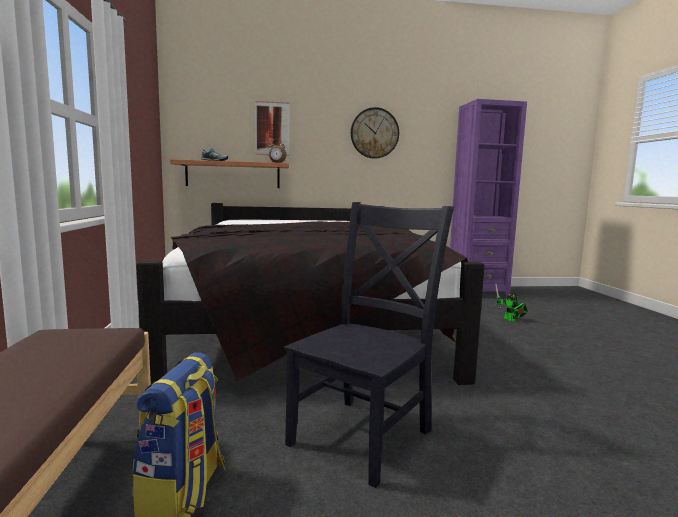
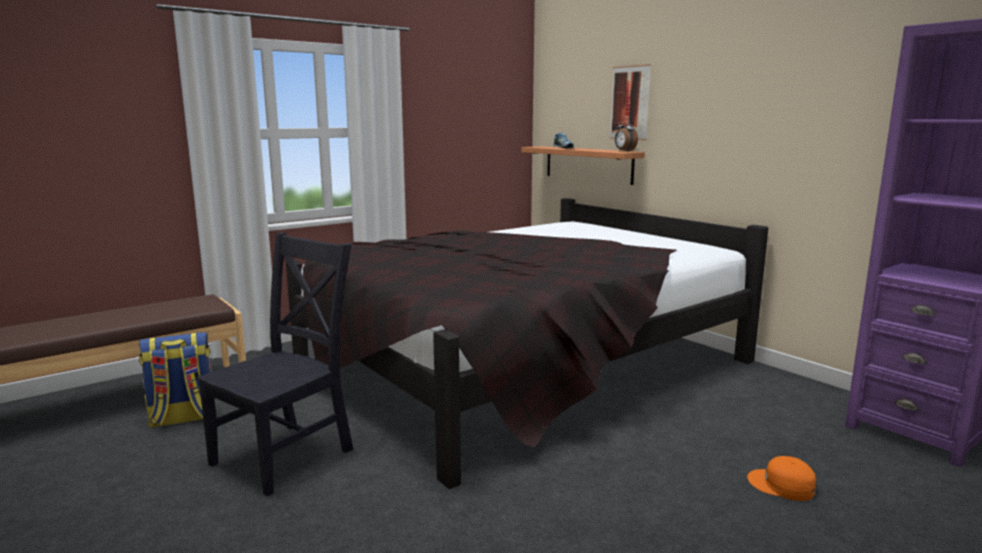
camera: 60 degrees right, 5 degrees up
black chair [284,202,454,488] -> black chair turned 60 degrees counterclockwise [196,232,353,496]
wall clock [351,107,399,159] -> none
toy robot [495,284,528,321] -> orange cap [747,456,816,501]

